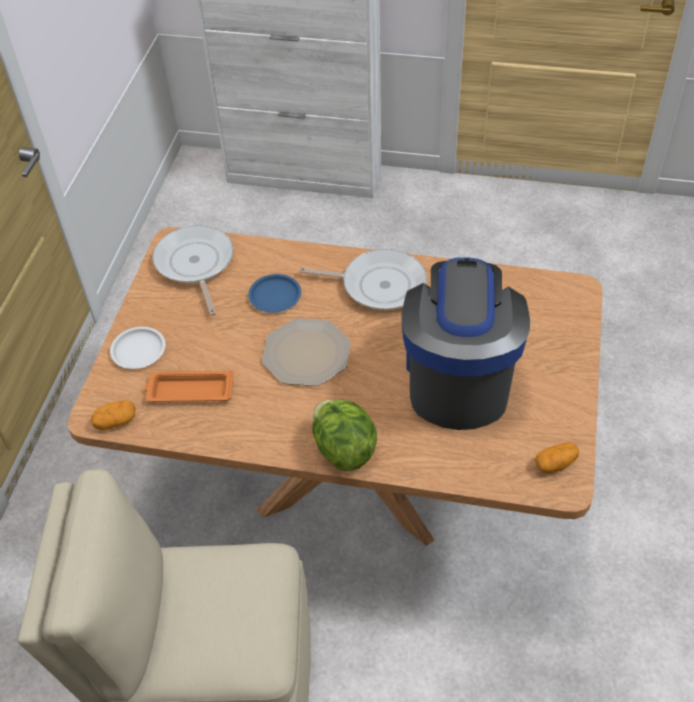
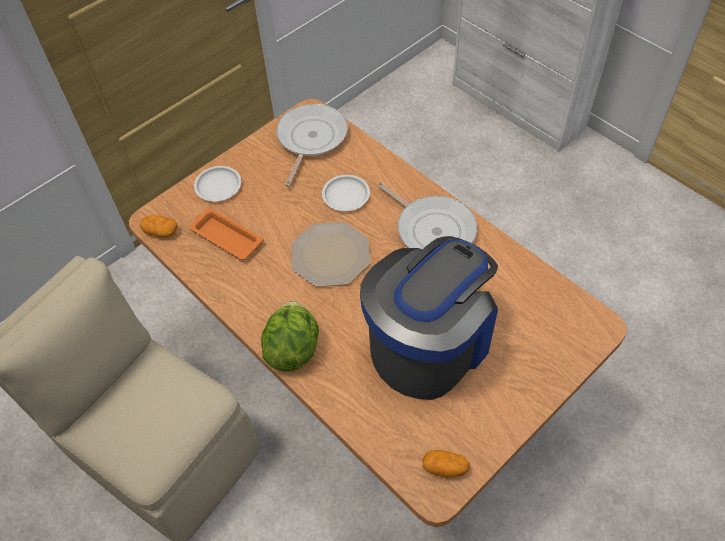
camera: 35 degrees right, 5 degrees up
blue plate [248,274,301,313] -> white plate [322,175,370,211]

